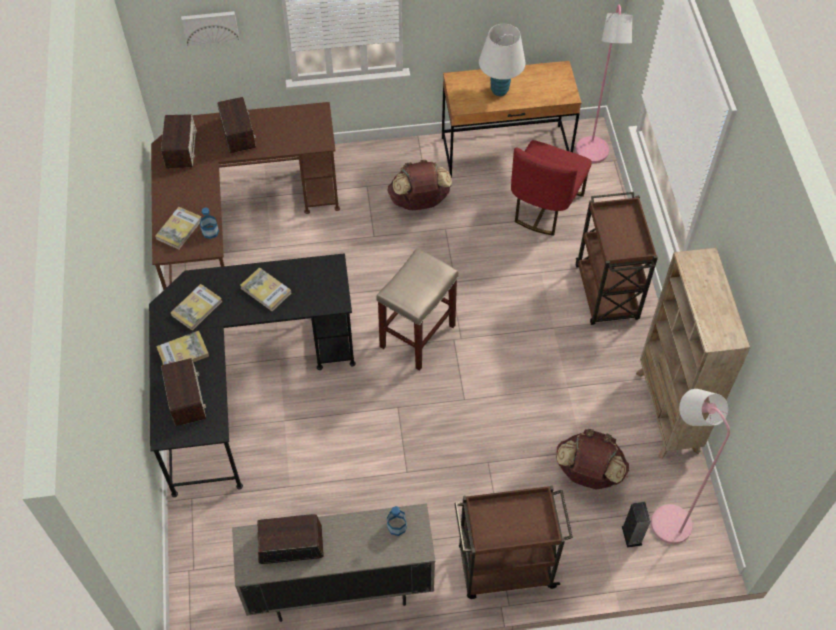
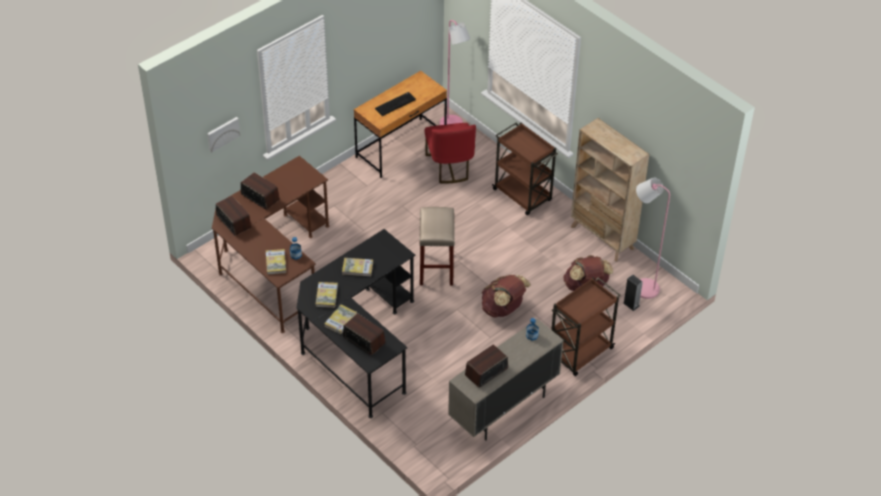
camera: 35 degrees left, 10 degrees down
brown backpack [387,160,452,210] -> brown backpack moved to [482,275,531,317]
white table lamp [479,24,525,96] -> keyboard [375,92,416,116]

